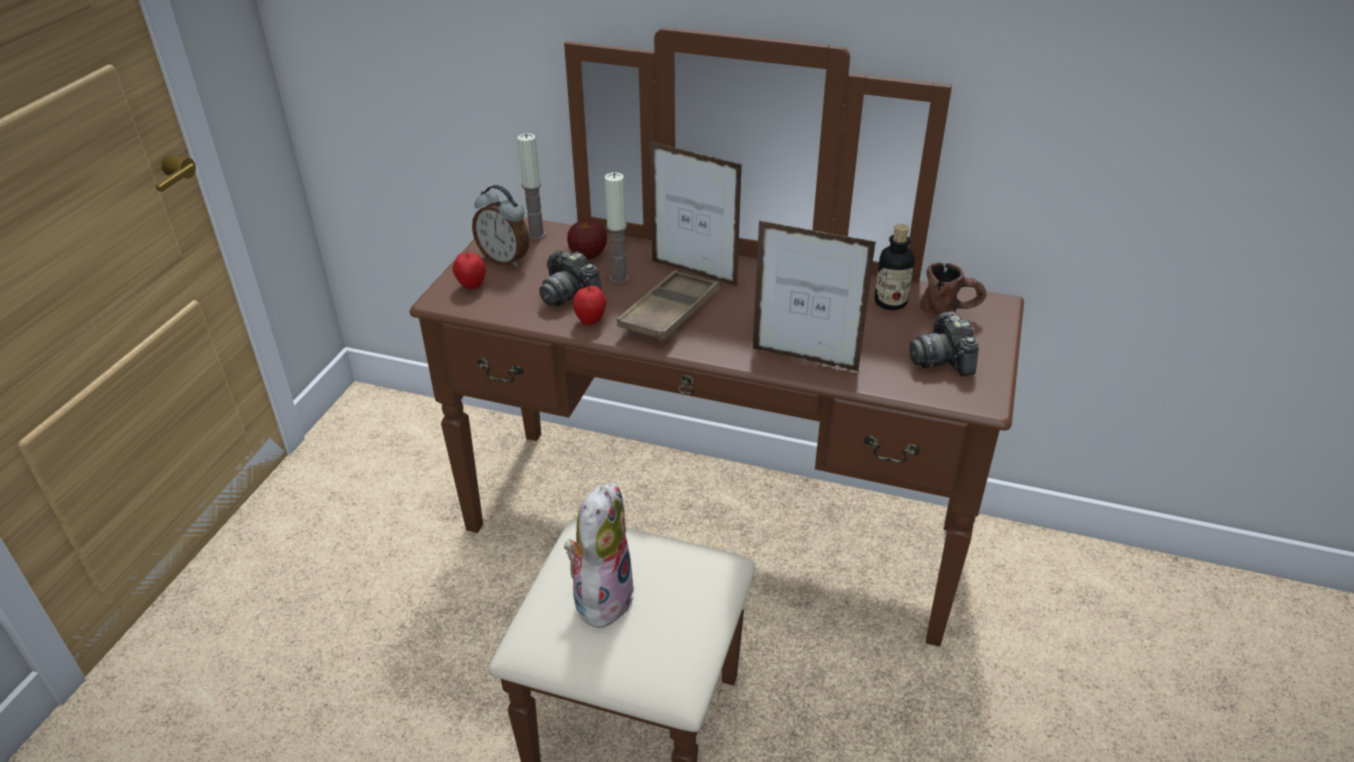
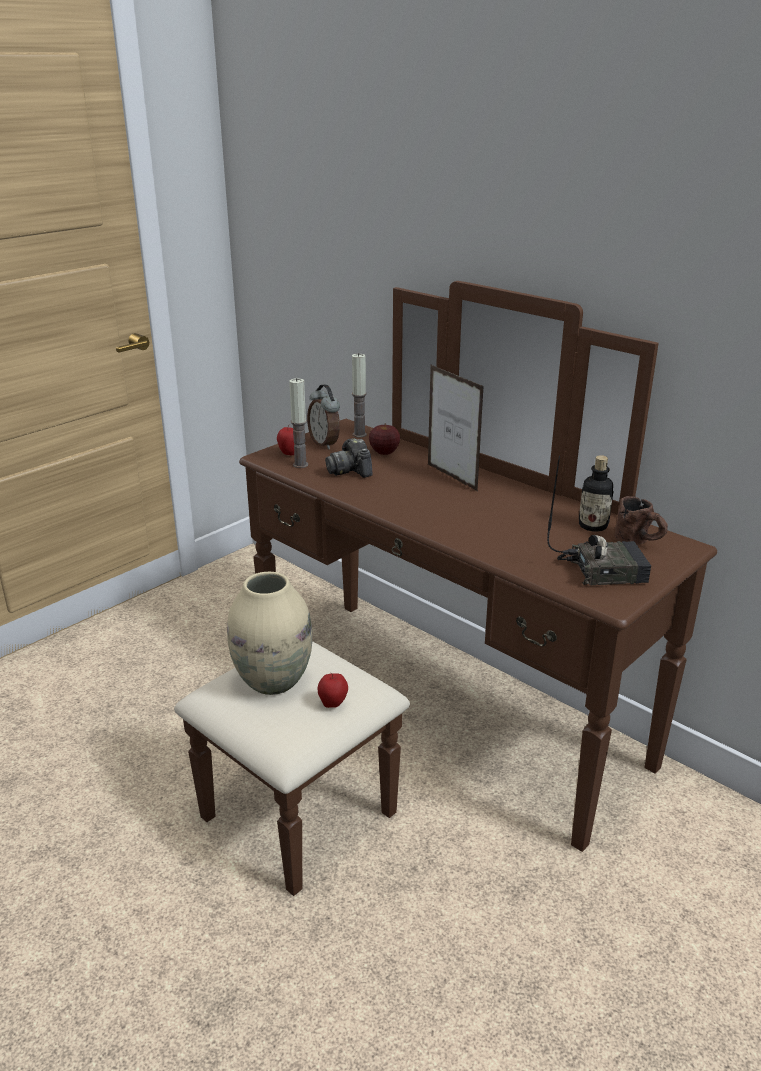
camera: 25 degrees right, 10 degrees down
plush toy [564,483,635,629] -> beige vase [227,572,312,695]
apple [573,285,606,326] -> apple moved to [318,673,348,708]
candle [605,172,629,284] -> candle moved to [289,378,308,468]
brown tray [617,270,720,341] -> none
picture frame [753,220,876,372] -> none
camera [910,311,979,376] -> radio [547,456,651,585]

